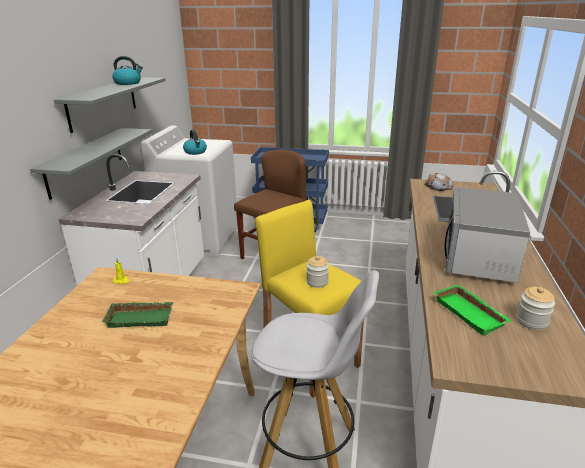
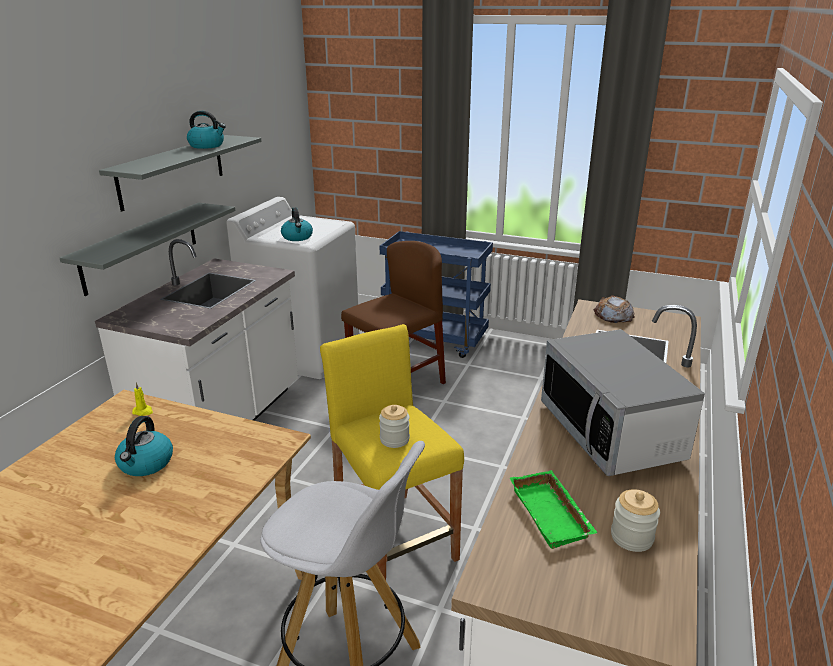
camera: 10 degrees right, 0 degrees up
green tray [102,302,173,328] -> kettle [115,416,173,476]
microwave [444,187,530,283] -> microwave turned 45 degrees counterclockwise [541,329,705,476]

